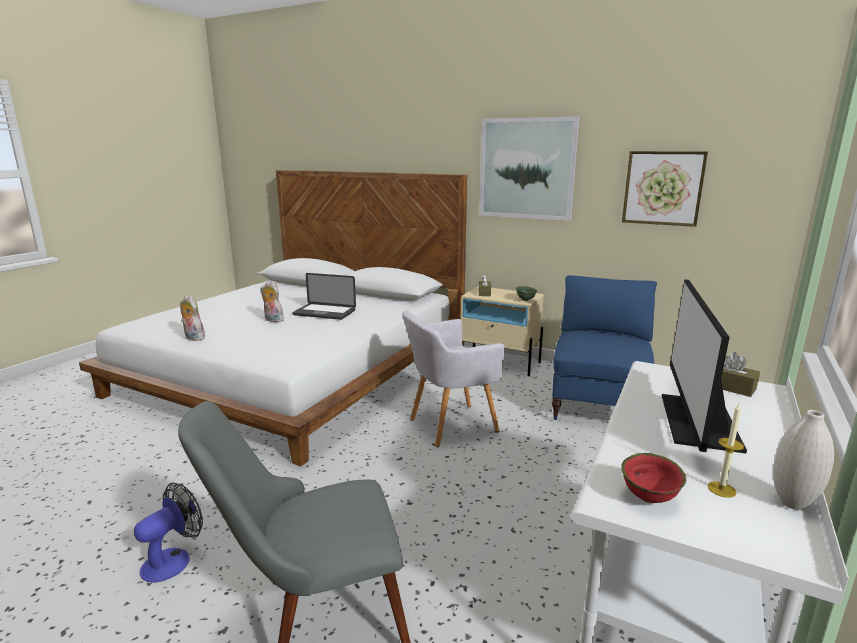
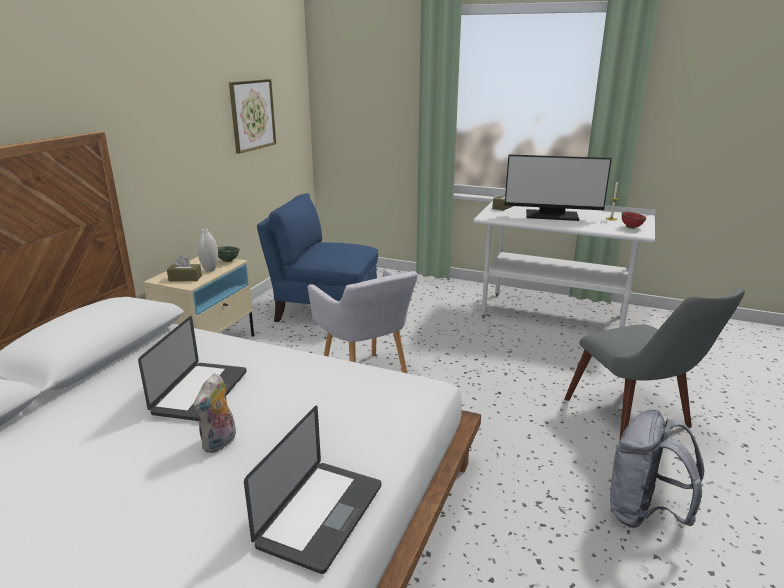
camera: 95 degrees left, 5 degrees up
fan [134,483,203,583] -> grey backpack [610,410,705,528]
plush toy [180,295,205,341] -> laptop [244,406,381,574]
picture [479,116,580,221] -> none
white vase [773,410,834,510] -> white vase moved to [197,229,218,272]

